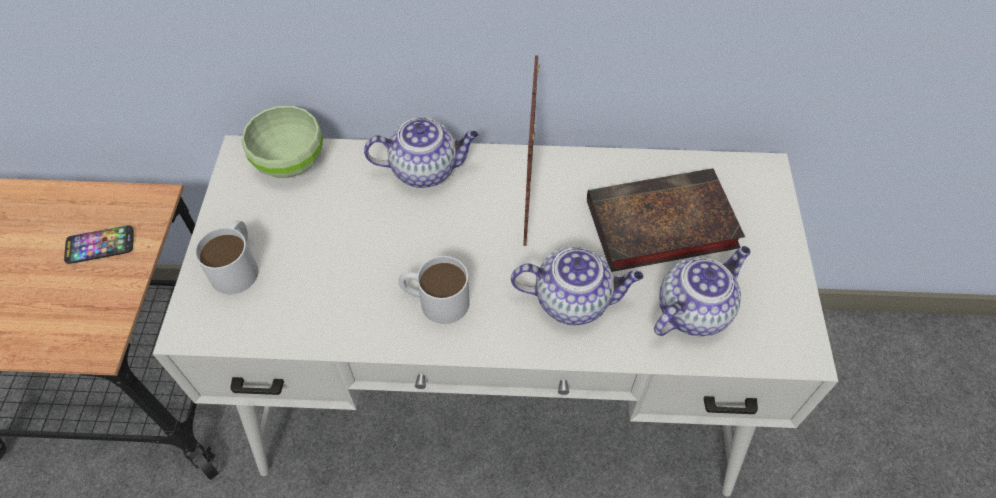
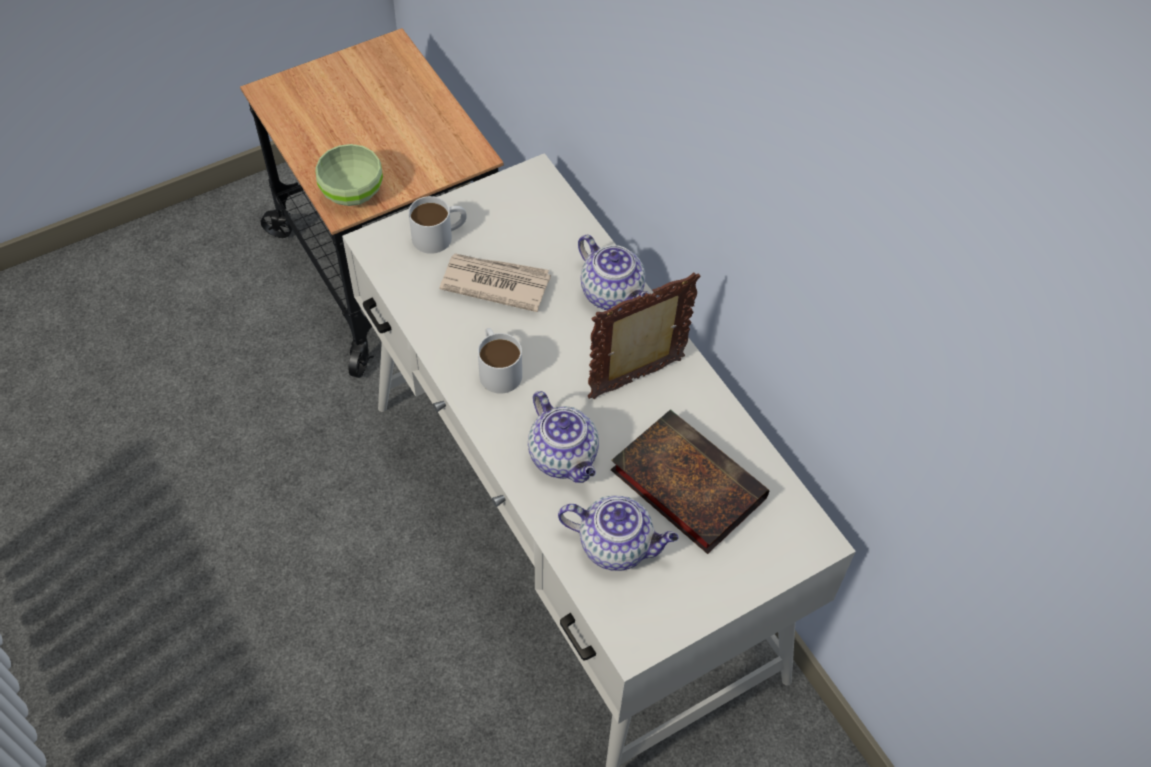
camera: 55 degrees right, 0 degrees up
phone [64,225,134,264] -> none
green bowl [242,106,323,178] -> green bowl moved to [315,144,383,206]
none -> newspaper [439,253,551,312]

